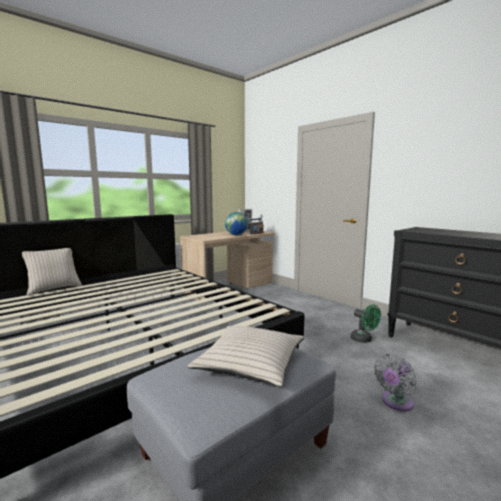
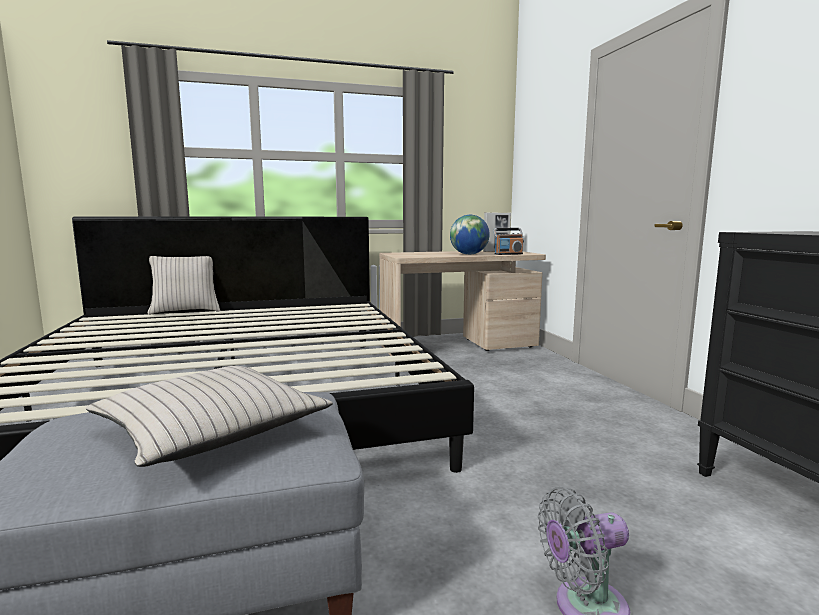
camera: 25 degrees right, 0 degrees up
green fan [351,304,381,343] -> none

